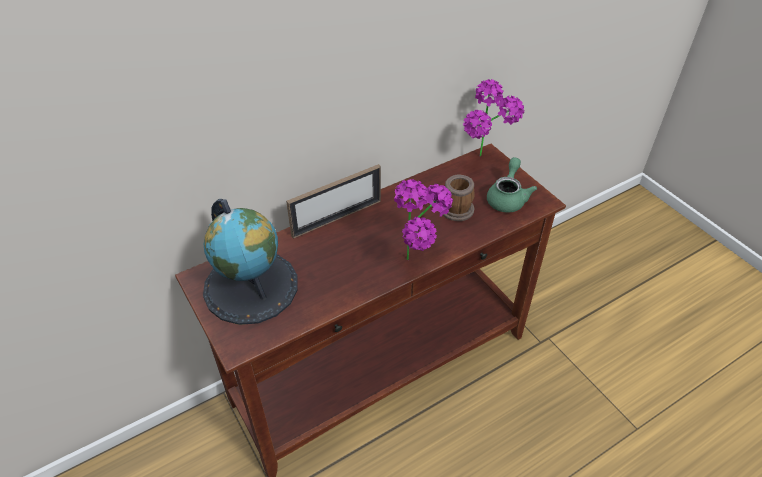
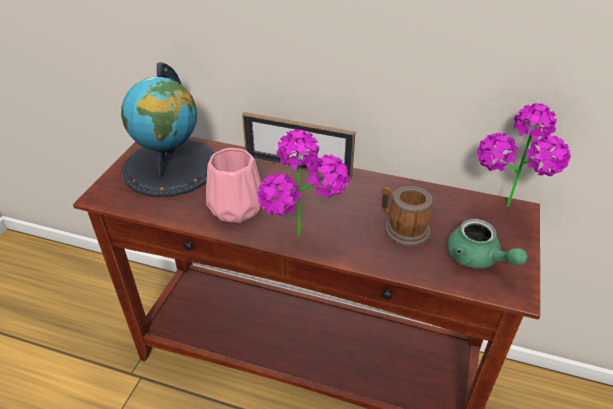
camera: 50 degrees right, 5 degrees down
green teapot [487,157,537,213] -> green teapot turned 75 degrees clockwise [447,219,528,269]
none -> pink vase [206,148,262,223]

